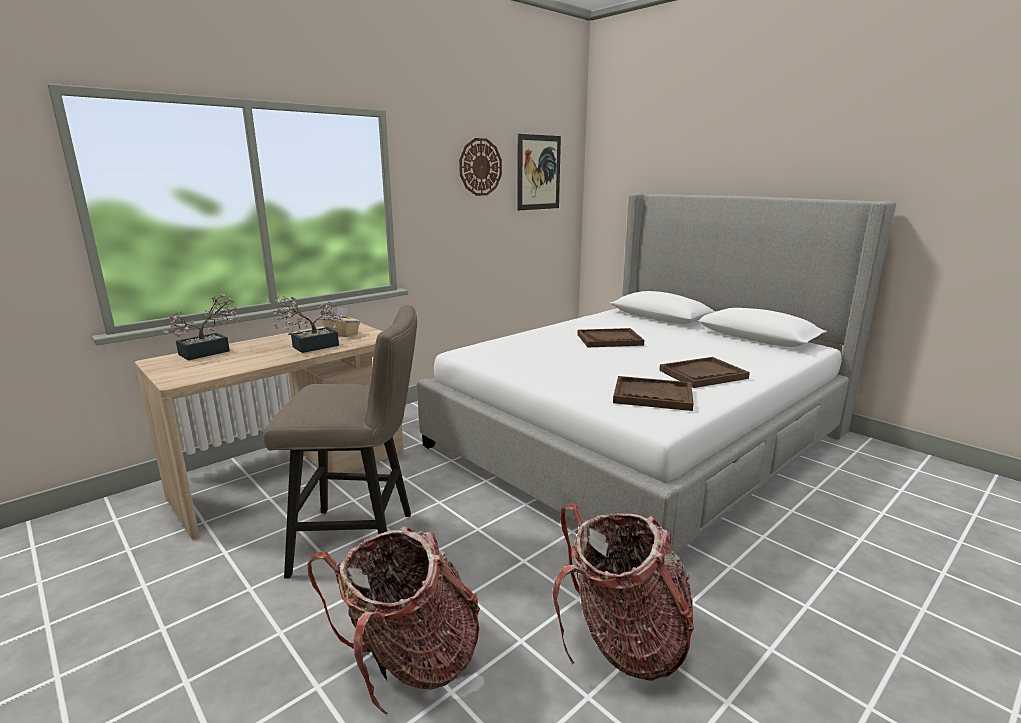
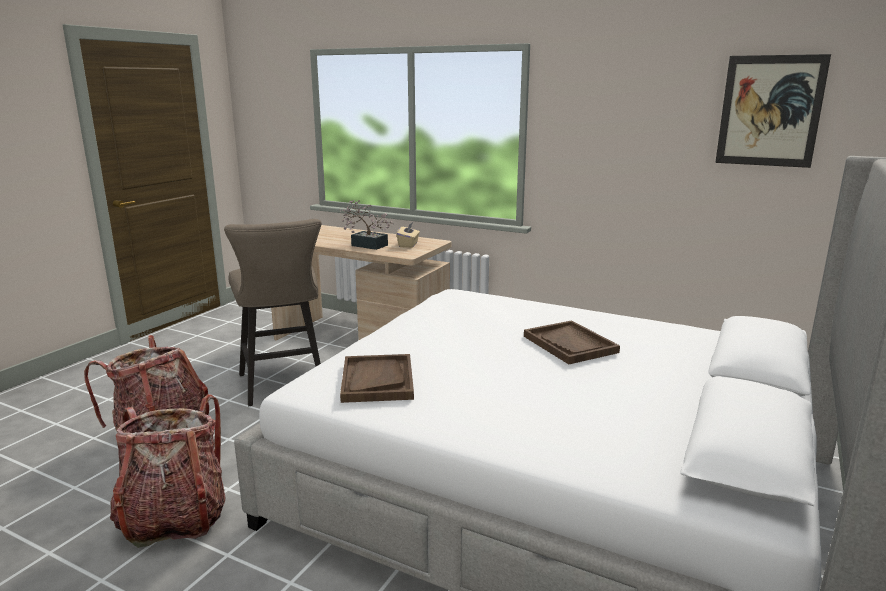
camera: 70 degrees right, 0 degrees up
potted plant [164,294,240,360] -> none
wall clock [459,138,502,196] -> none
brown tray [659,357,750,388] -> none

